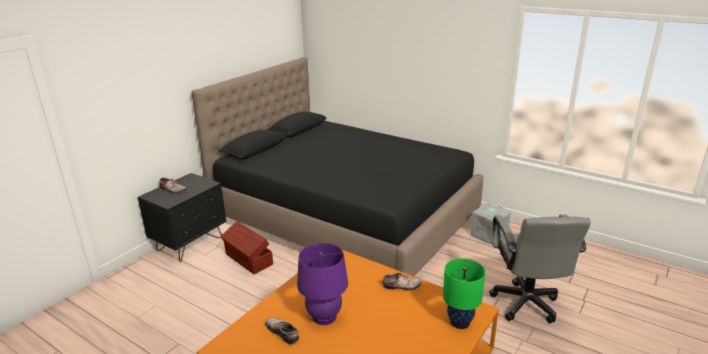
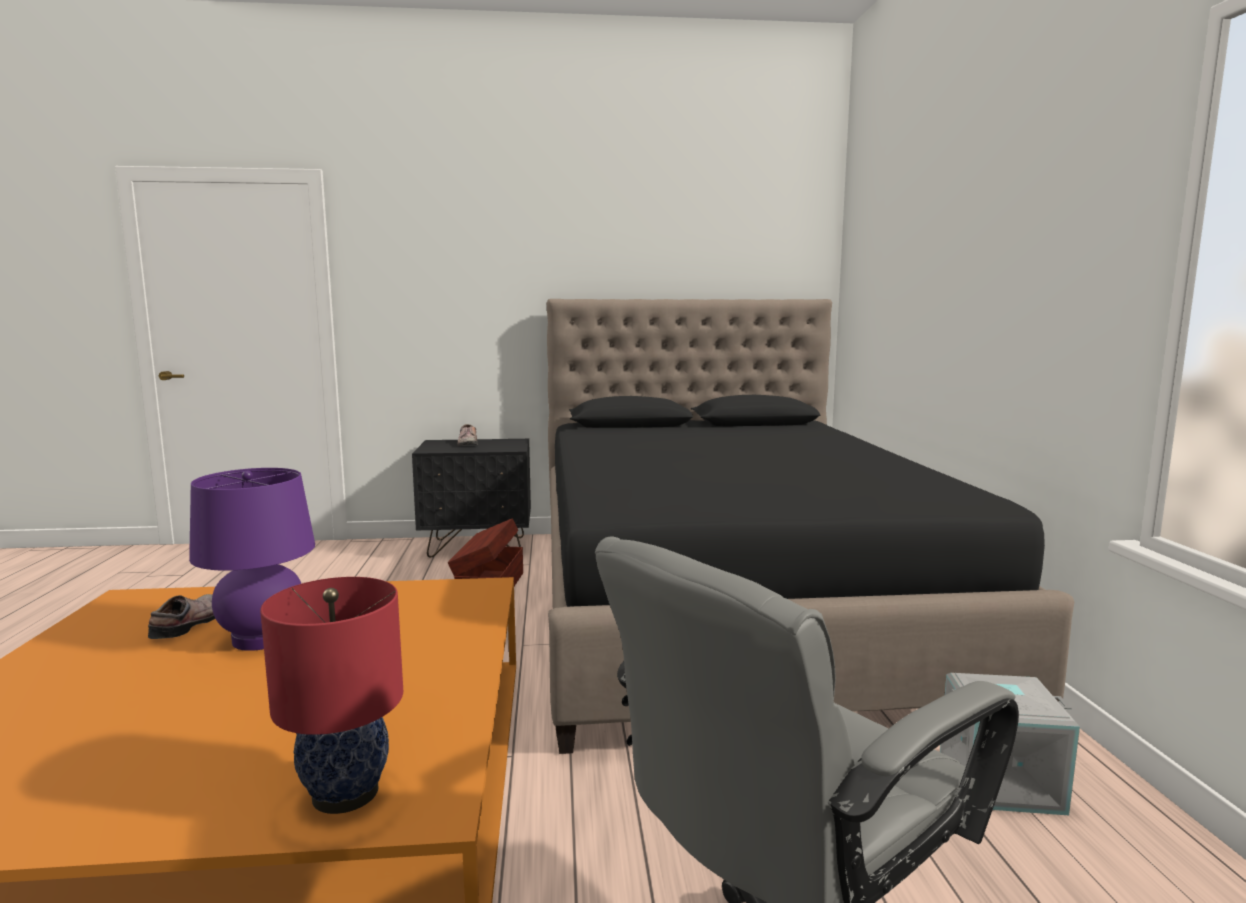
camera: 50 degrees right, 15 degrees down
shoe [382,273,421,291] -> none
green table lamp [443,259,485,329] -> red table lamp [260,577,403,814]

